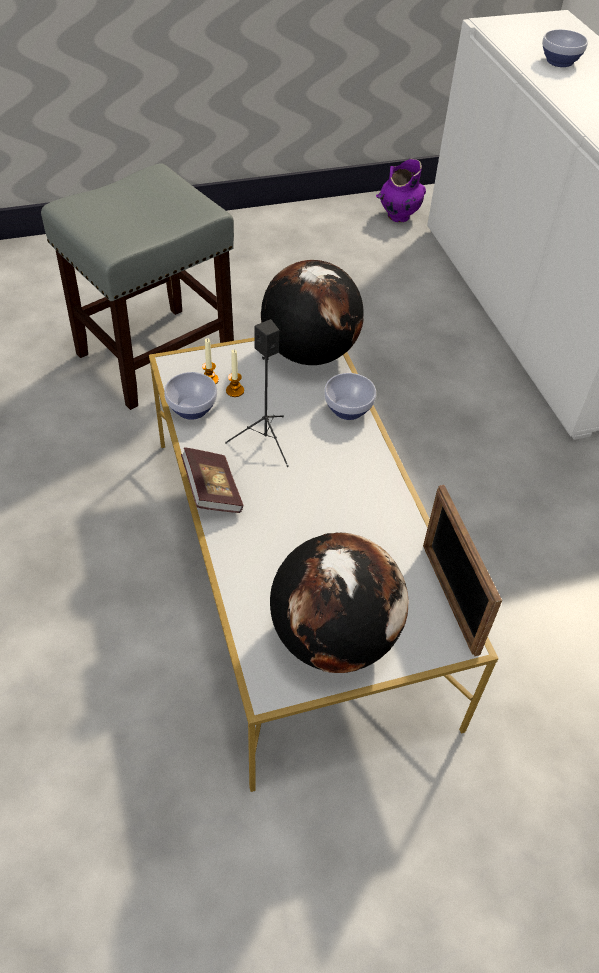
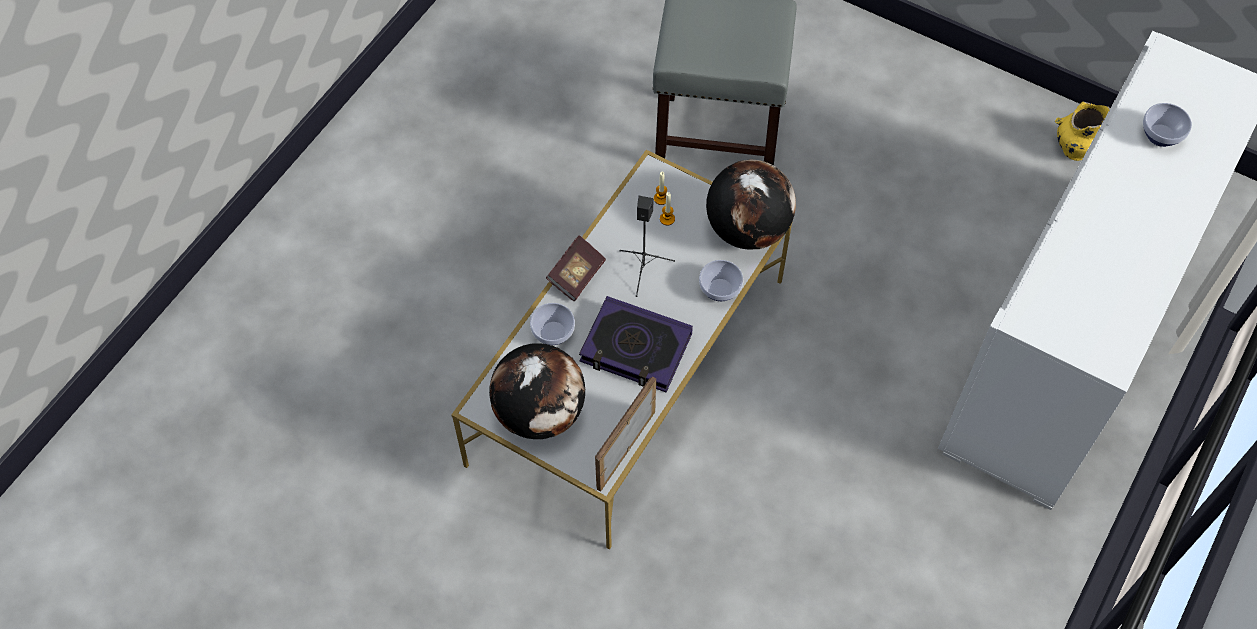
camera: 50 degrees right, 10 degrees up
bowl [164,372,217,420] -> bowl moved to [530,303,575,345]
purple vase [376,159,426,222] -> yellow vase [1055,101,1110,161]
none -> book [579,296,693,393]

